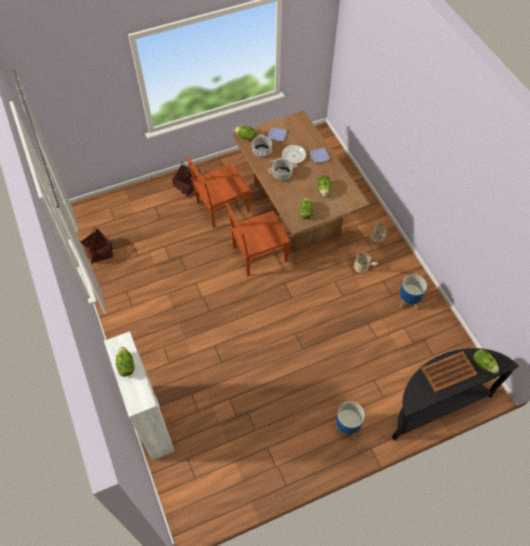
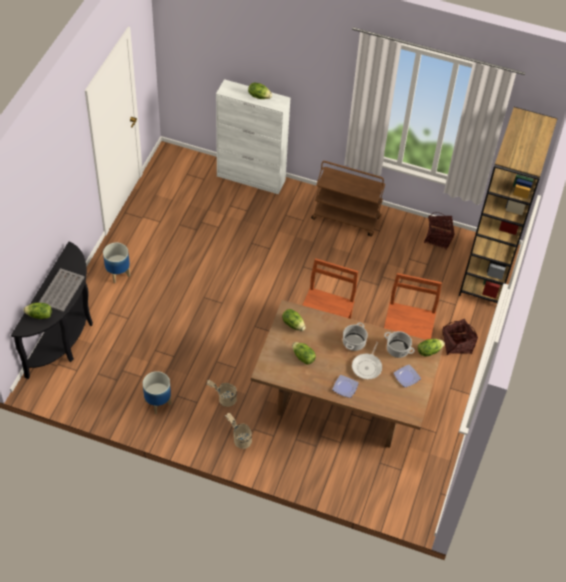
camera: 130 degrees right, 5 degrees down
brown tray [421,351,478,393] -> grey tray [39,268,84,312]
none -> brown cart [311,161,385,236]
none -> brown bookcase [459,107,558,303]

